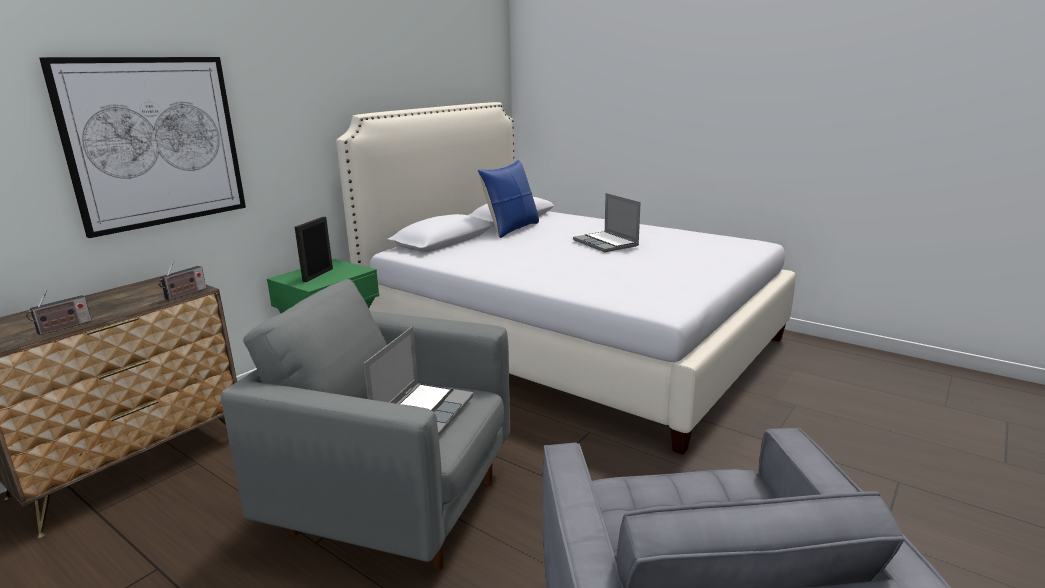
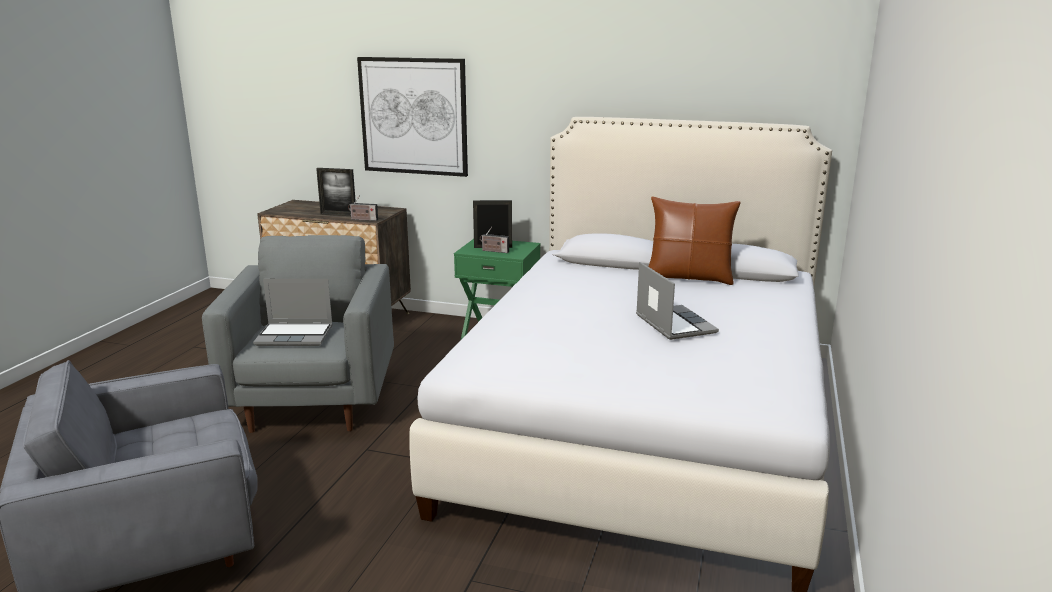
camera: 70 degrees right, 0 degrees up
radio [26,290,92,335] -> radio moved to [480,227,509,253]
blue pillow [478,160,539,238] -> brown pillow [648,197,740,285]
laptop [573,193,641,252] -> laptop turned 120 degrees clockwise [636,262,719,340]
none -> picture frame [316,168,355,216]

